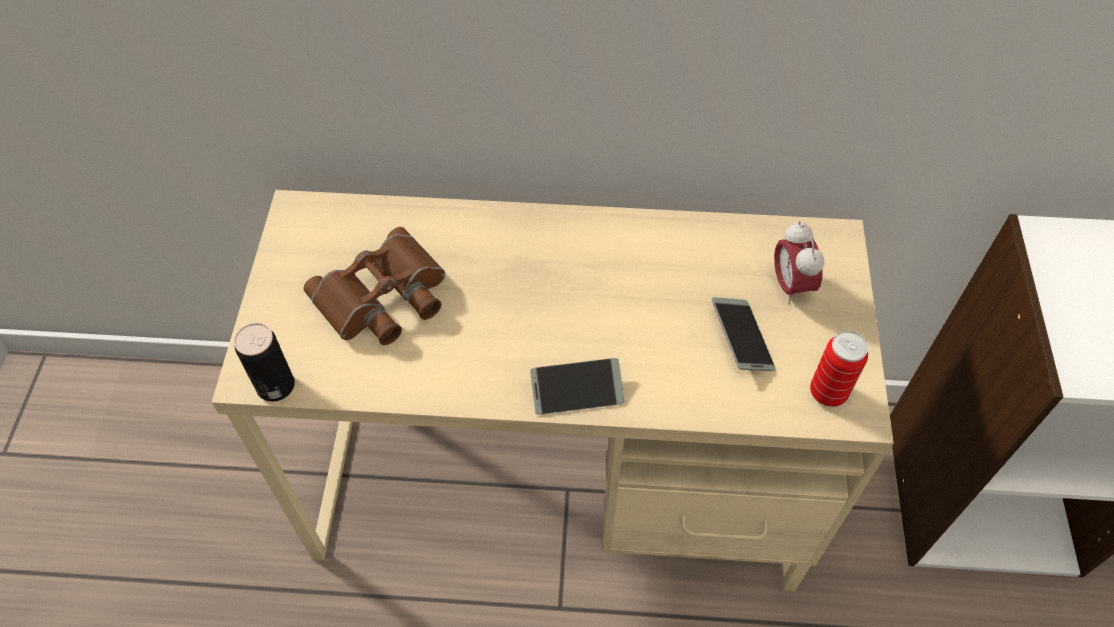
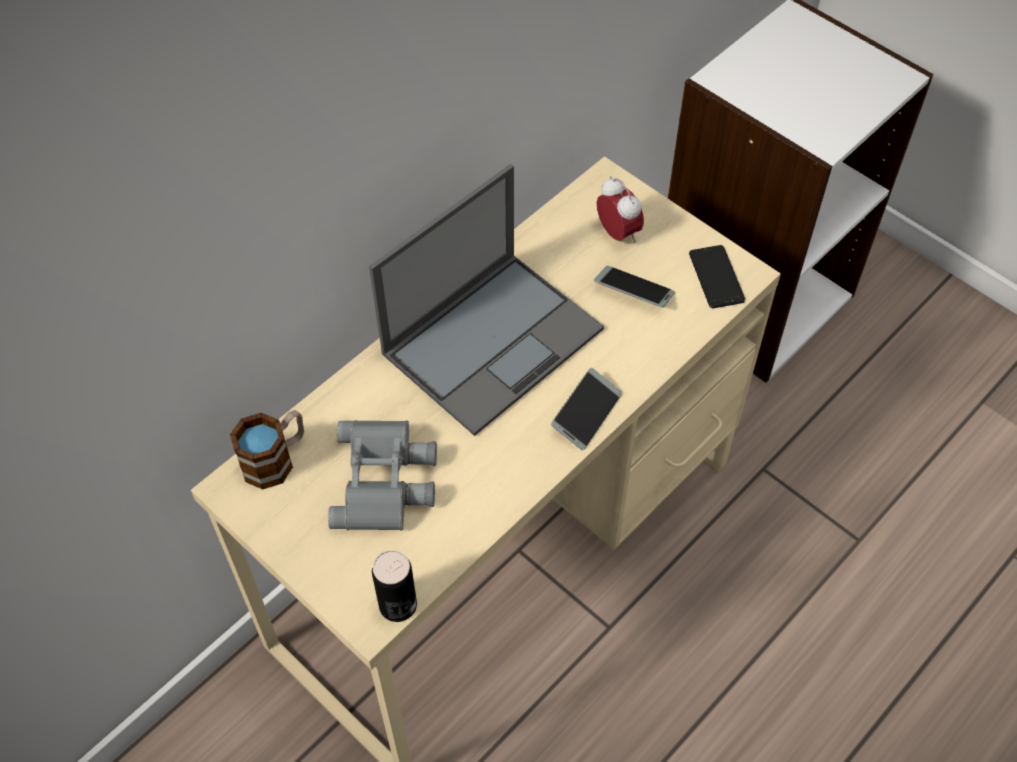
camera: 50 degrees left, 0 degrees up
brown binoculars [304,227,445,345] -> grey binoculars [328,420,437,530]
alarm clock [774,221,824,304] -> alarm clock turned 150 degrees counterclockwise [597,176,644,242]
can [810,331,868,407] -> phone [689,245,745,308]
none -> mug [230,410,304,489]
none -> laptop [369,164,604,436]

